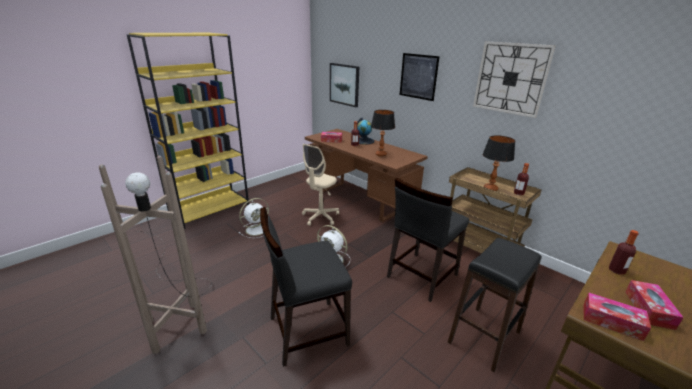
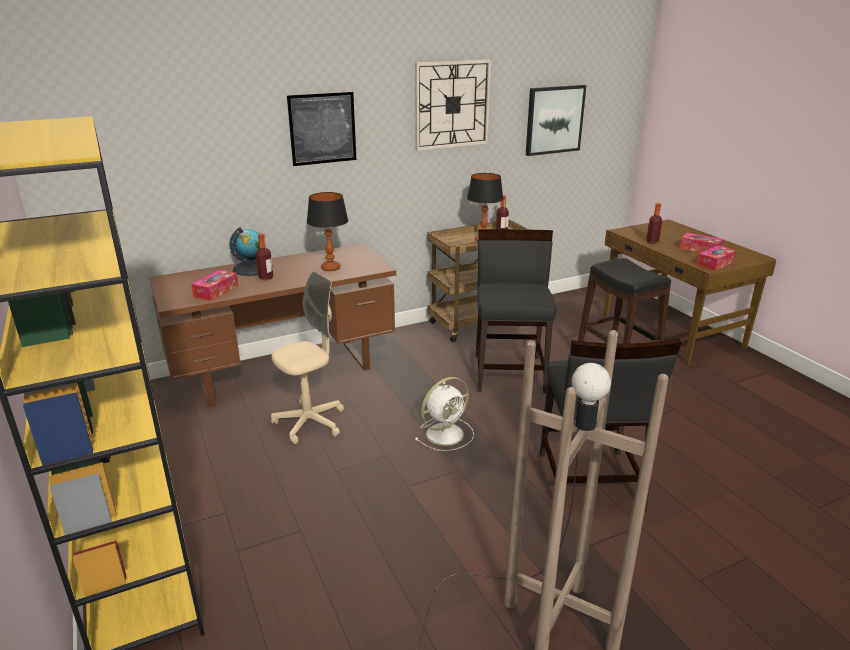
camera: 70 degrees left, 0 degrees up
white fan [239,198,269,238] -> none
beige office chair [302,144,339,226] -> beige office chair turned 90 degrees counterclockwise [271,271,344,444]
picture [330,63,359,107] -> picture moved to [526,85,587,156]
black chair [387,178,469,302] -> black chair turned 150 degrees counterclockwise [475,229,557,393]

